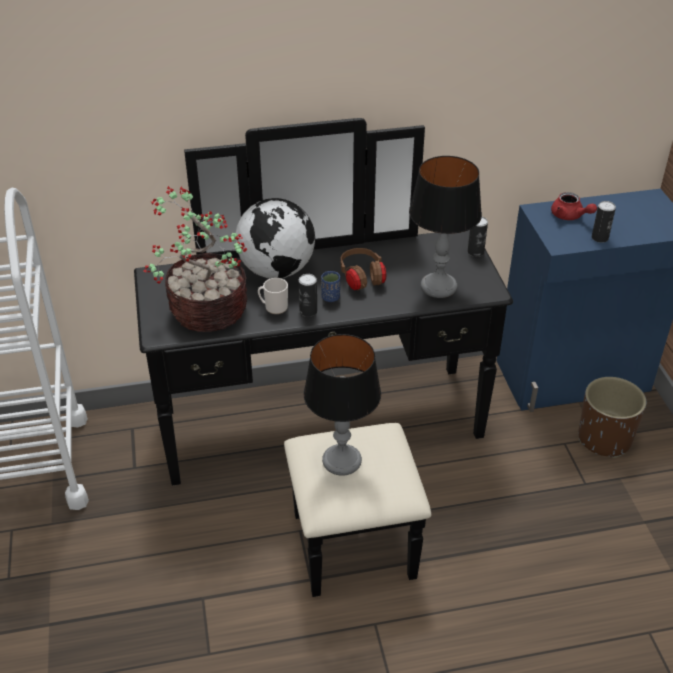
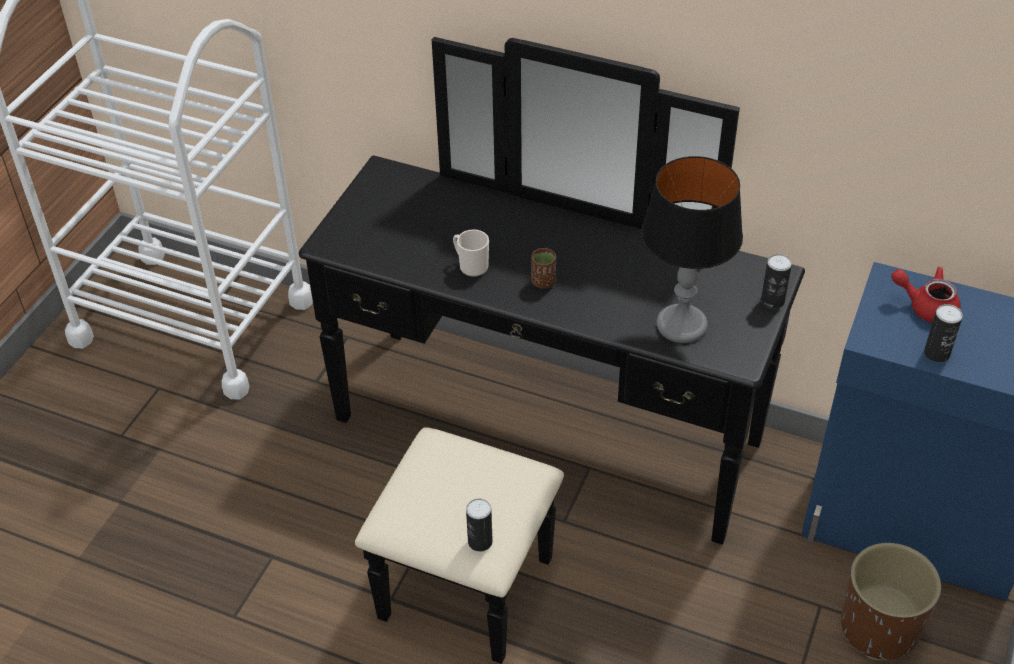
camera: 35 degrees right, 5 degrees up
potted plant [144,186,248,332] -> none
globe [235,198,315,279] -> none
can [299,274,317,317] -> can moved to [466,498,493,552]
table lamp [303,334,381,476] -> none
blue cup [321,271,340,302] -> brown cup [531,248,556,289]
brown headphones [341,248,386,290] -> none
red teapot [551,192,597,220] -> red teapot turned 120 degrees clockwise [891,267,961,323]

